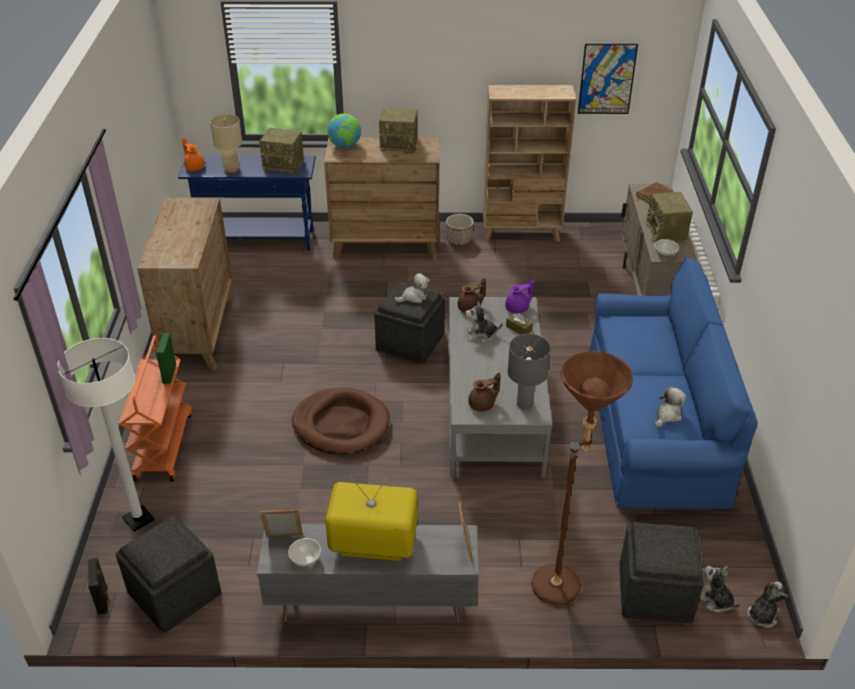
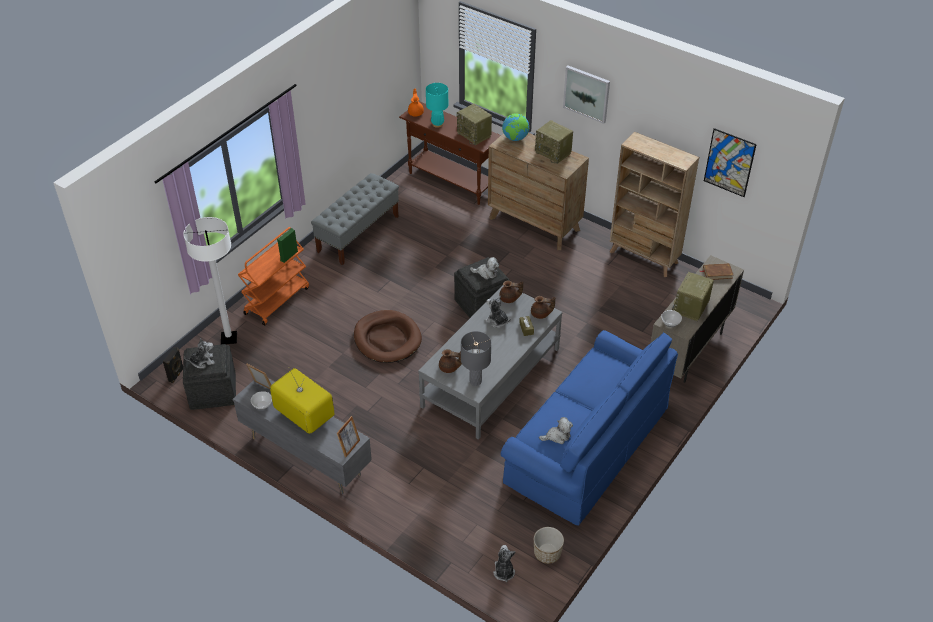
camera: 35 degrees right, 5 degrees up
brown dresser [137,197,234,371] -> grey bench [311,173,399,265]
blue console table [178,156,316,251] -> brown console table [399,101,501,205]
beige table lamp [210,114,242,173] -> turquoise table lamp [426,83,448,128]
planter [446,214,474,245] -> planter moved to [534,527,564,564]
purple teapot [505,278,534,314] -> brown teapot [531,296,556,319]
brown floor lamp [531,351,633,605] -> none
grey ottoman [620,522,704,623] -> none
plush toy [747,581,788,628] -> plush toy moved to [185,338,215,368]
none -> picture [563,66,610,124]

